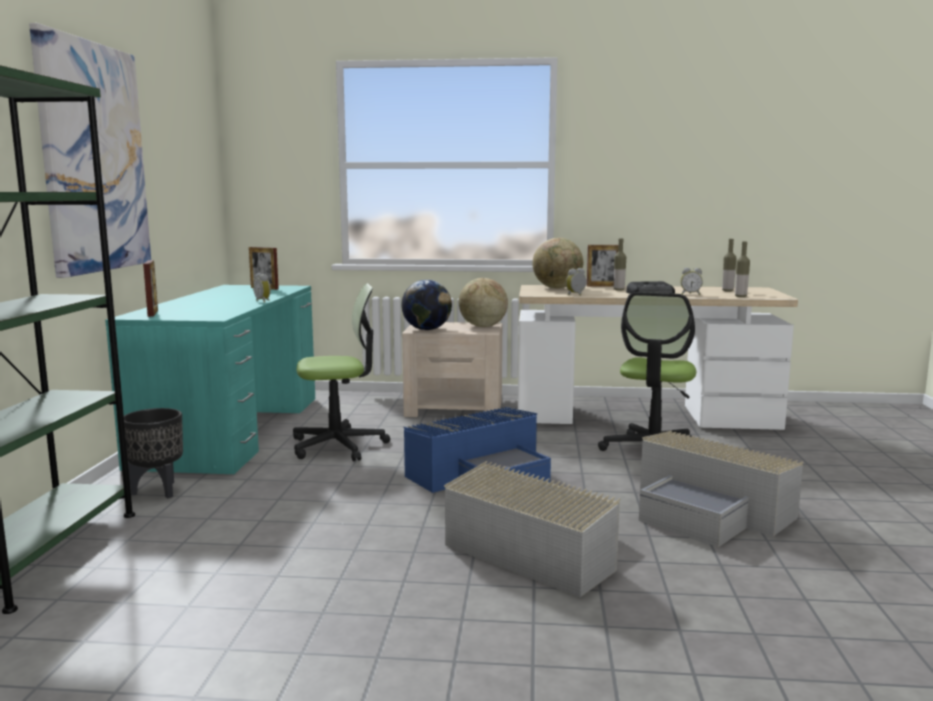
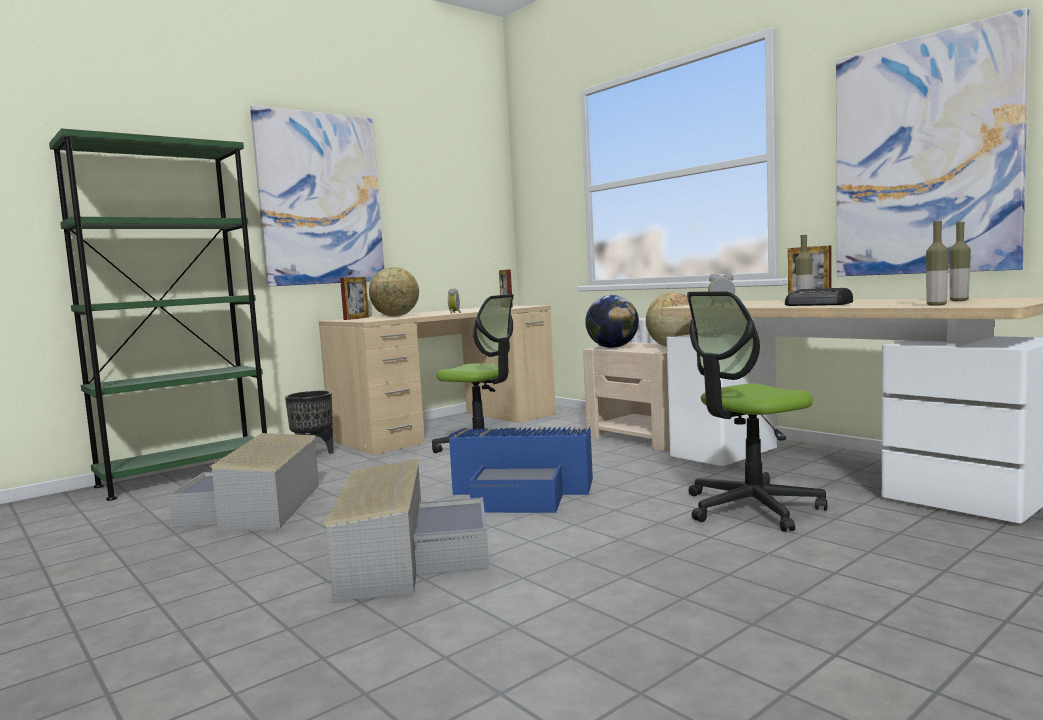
camera: 45 degrees right, 5 degrees down
turquoise desk [105,285,315,474] -> beige desk [319,306,556,455]
globe [532,238,583,289] -> globe moved to [369,267,419,317]
grey storage box [639,431,804,547] -> grey storage box moved to [168,433,319,532]
alarm clock [680,268,703,295] -> none
none -> picture [836,8,1029,276]

